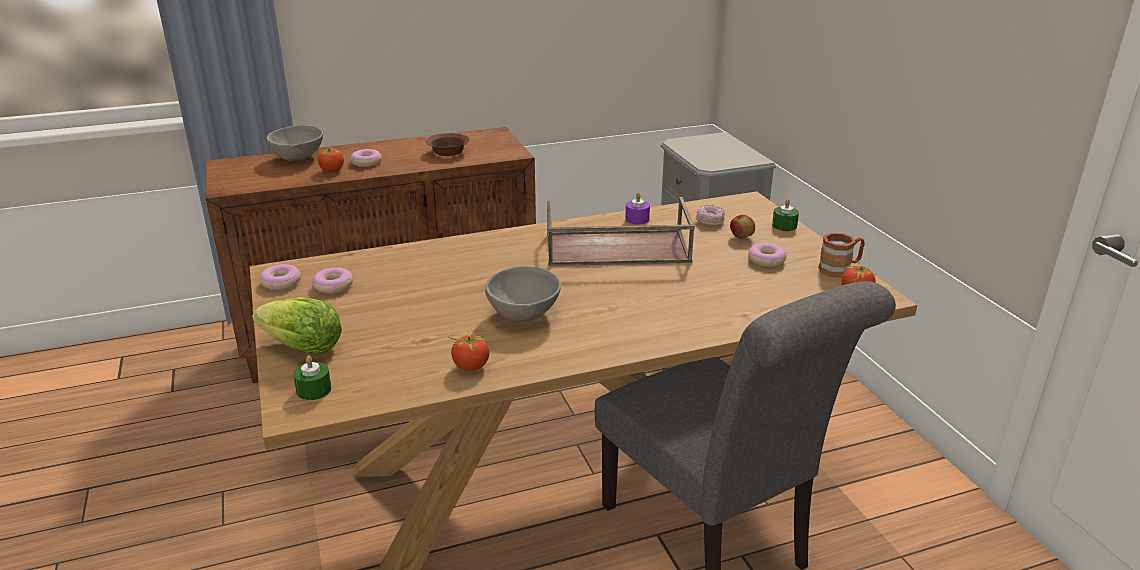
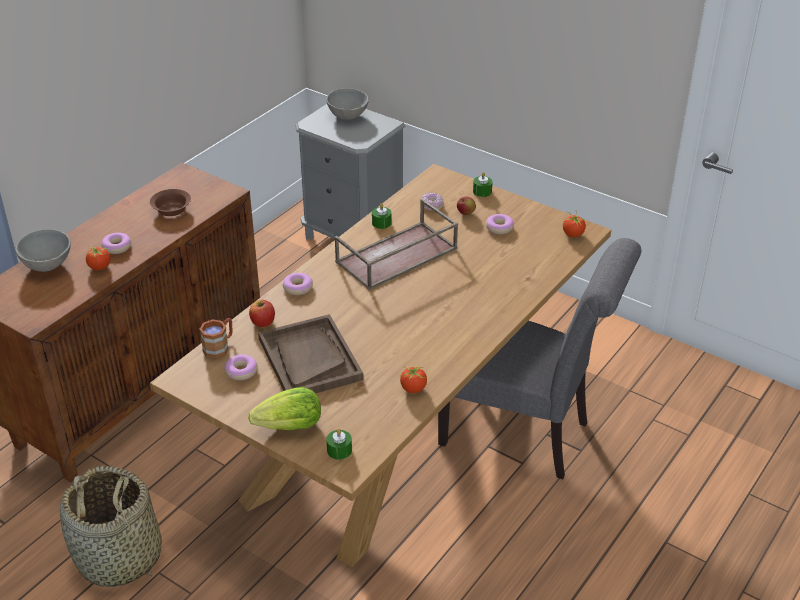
camera: 35 degrees left, 10 degrees up
donut [260,264,301,290] -> donut moved to [282,273,313,295]
grey bowl [485,266,561,322] -> grey bowl moved to [326,88,369,120]
purple candle [625,192,650,224] -> green candle [372,203,392,229]
brown mug [818,233,865,277] -> brown mug moved to [199,318,233,359]
none -> basket [60,466,162,587]
none -> apple [249,300,275,327]
none -> brown tray [258,314,363,393]

